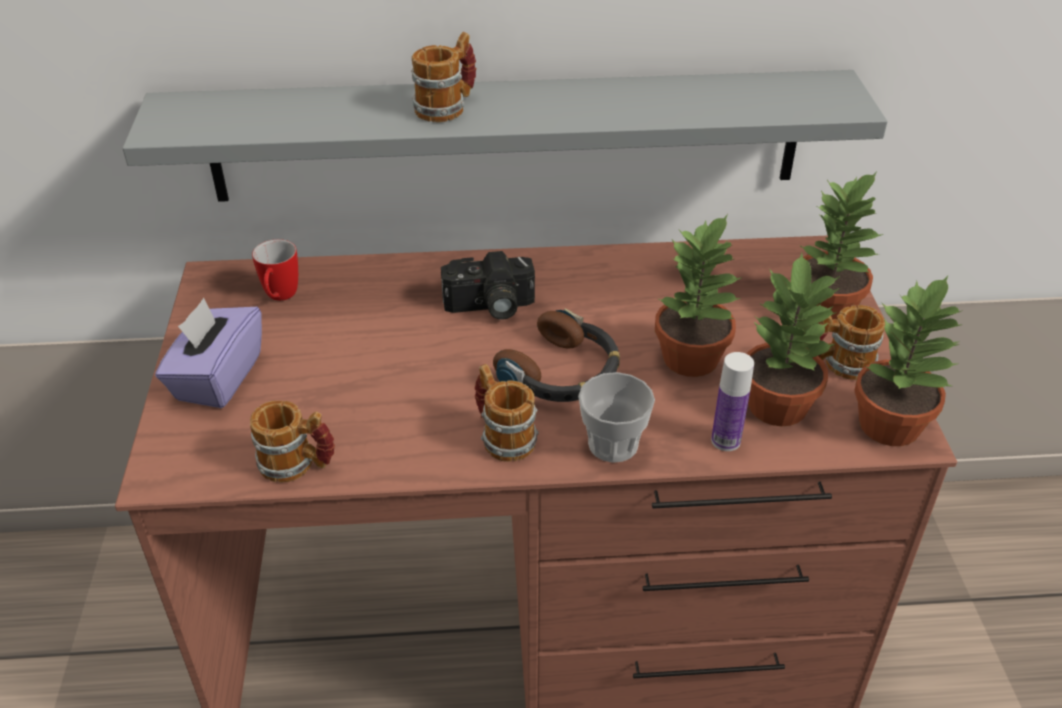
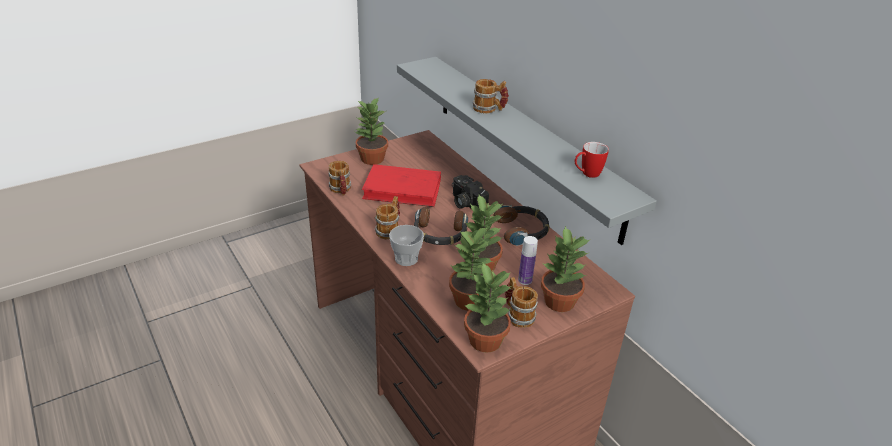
camera: 60 degrees right, 5 degrees down
purple tissue box [155,298,262,408] -> potted plant [356,97,388,165]
mug [252,239,298,301] -> mug moved to [575,142,609,178]
bottle [711,352,754,451] -> bottle moved to [518,236,538,285]
none -> red book [362,164,441,207]
none -> headphones [493,205,549,246]

